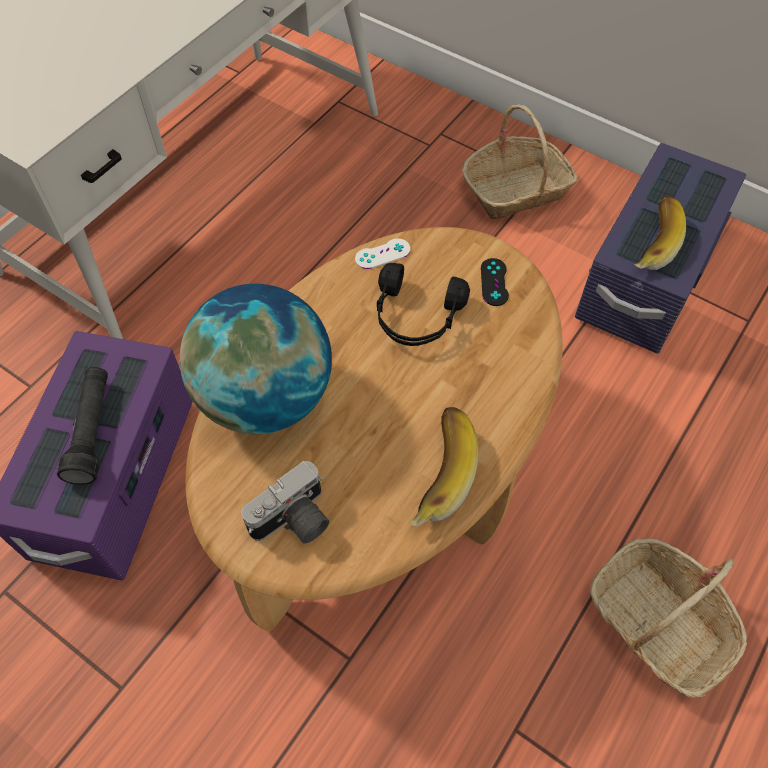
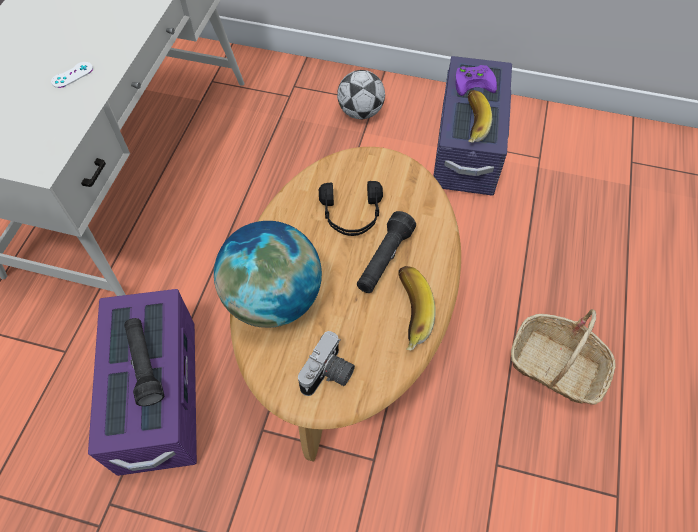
camera: 20 degrees left, 0 degrees up
white game controller [355,239,410,269] -> white game controller moved to [51,62,93,88]
basket [462,104,578,219] -> football [337,70,385,119]
black game controller [481,258,509,306] -> none
none -> black flashlight [357,211,416,293]
none -> purple game controller [455,65,497,96]

